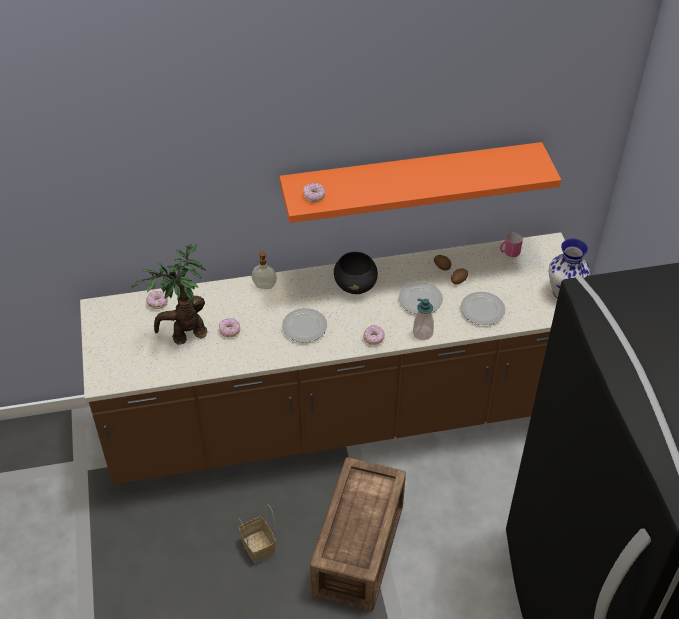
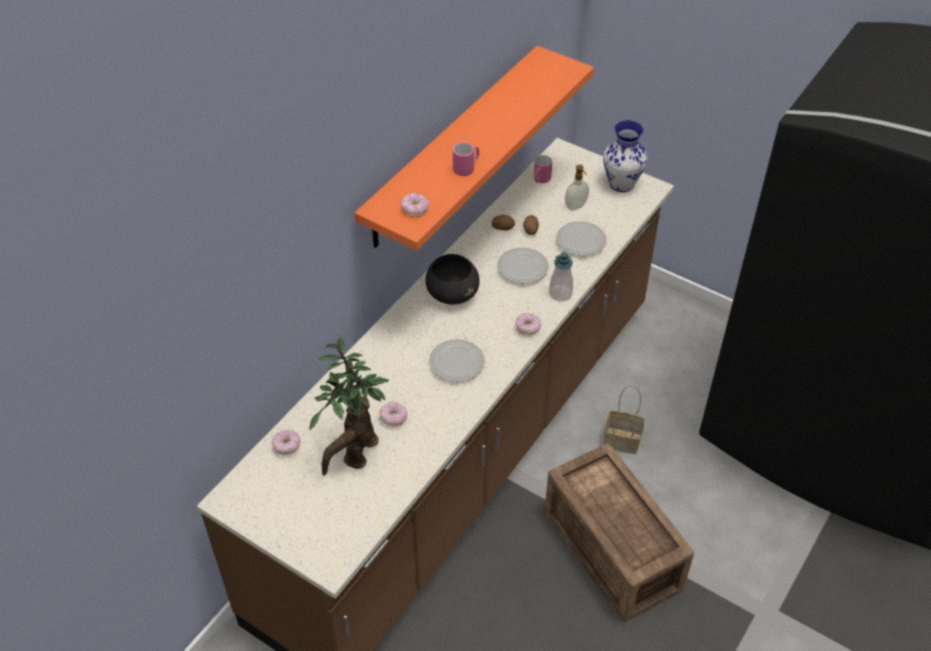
camera: 45 degrees left, 0 degrees up
basket [238,505,276,564] -> basket moved to [604,385,645,454]
soap dispenser [252,251,277,289] -> soap dispenser moved to [565,165,589,211]
none -> pink mug [453,142,479,176]

